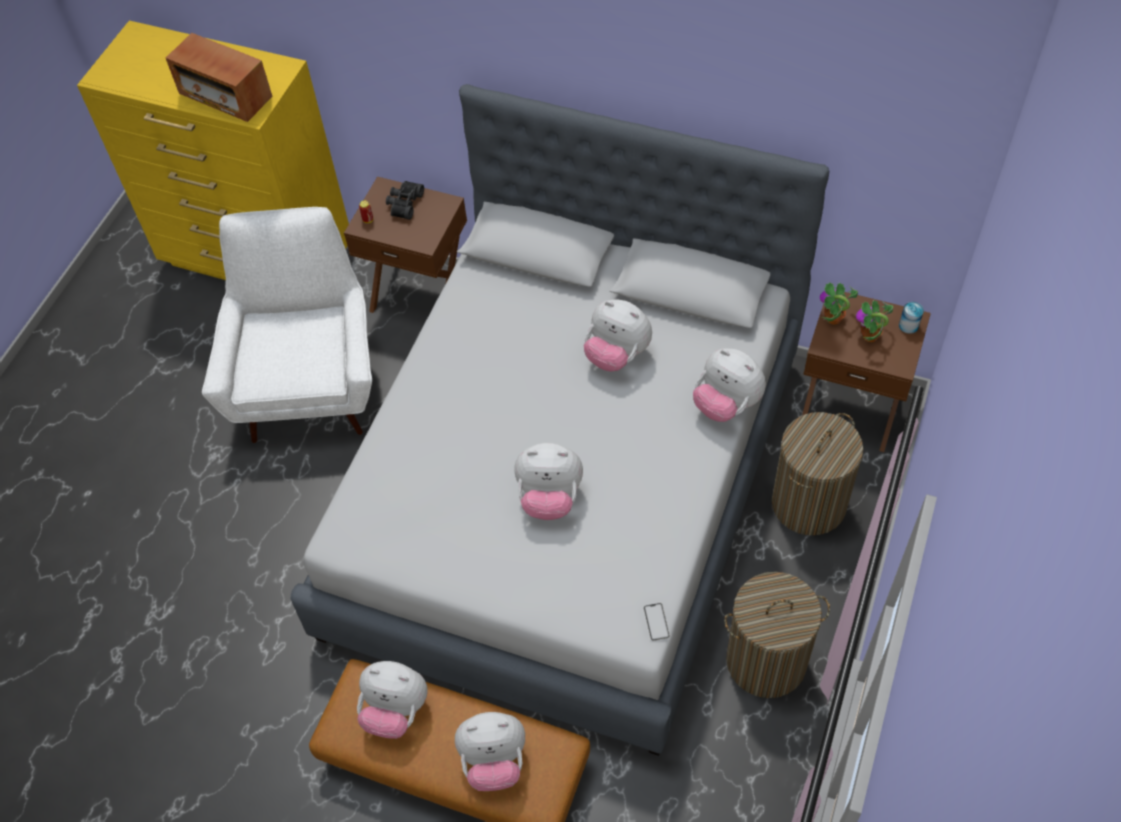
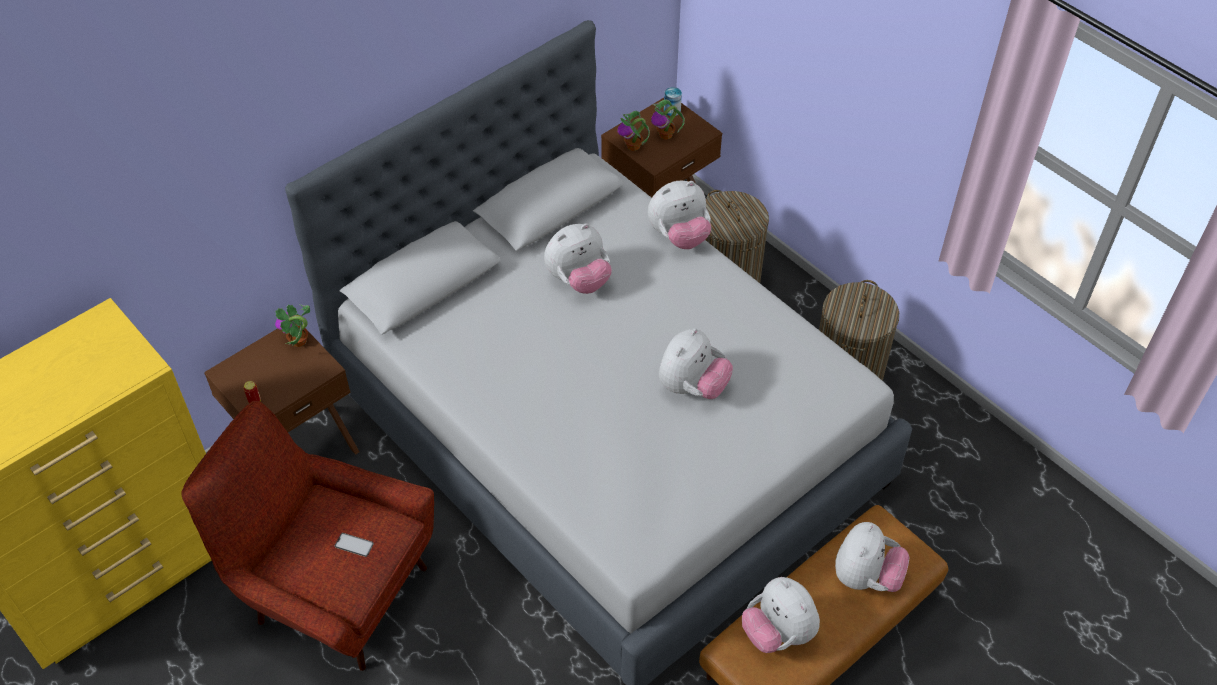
camera: 65 degrees left, 5 degrees down
radio [166,33,272,122] -> none
white armchair [202,207,372,443] -> red armchair [181,401,434,671]
plush toy [357,661,428,739] -> plush toy turned 105 degrees clockwise [742,577,820,653]
black binoculars [386,181,424,220] -> none
phone [644,603,670,641] -> phone moved to [335,533,374,557]
none -> potted plant [275,304,310,347]

